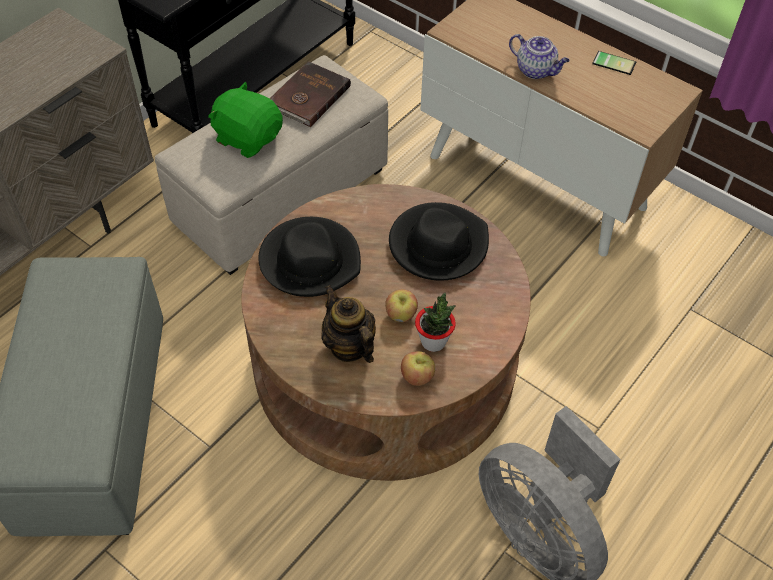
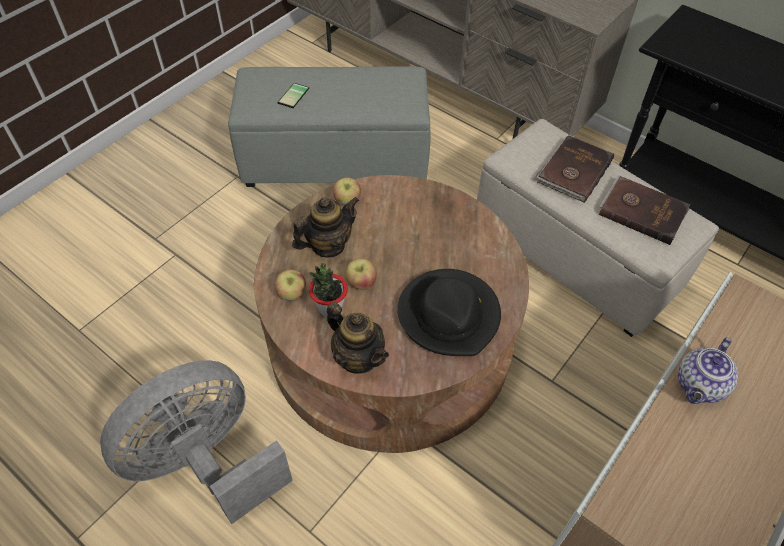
camera: 90 degrees right, 0 degrees up
green plush toy [208,82,283,158] -> brown book [533,135,614,203]
black hat [258,217,361,297] -> none
phone [592,51,636,75] -> phone moved to [277,83,309,108]
none -> teapot [327,302,389,374]
none -> apple [333,177,361,206]

